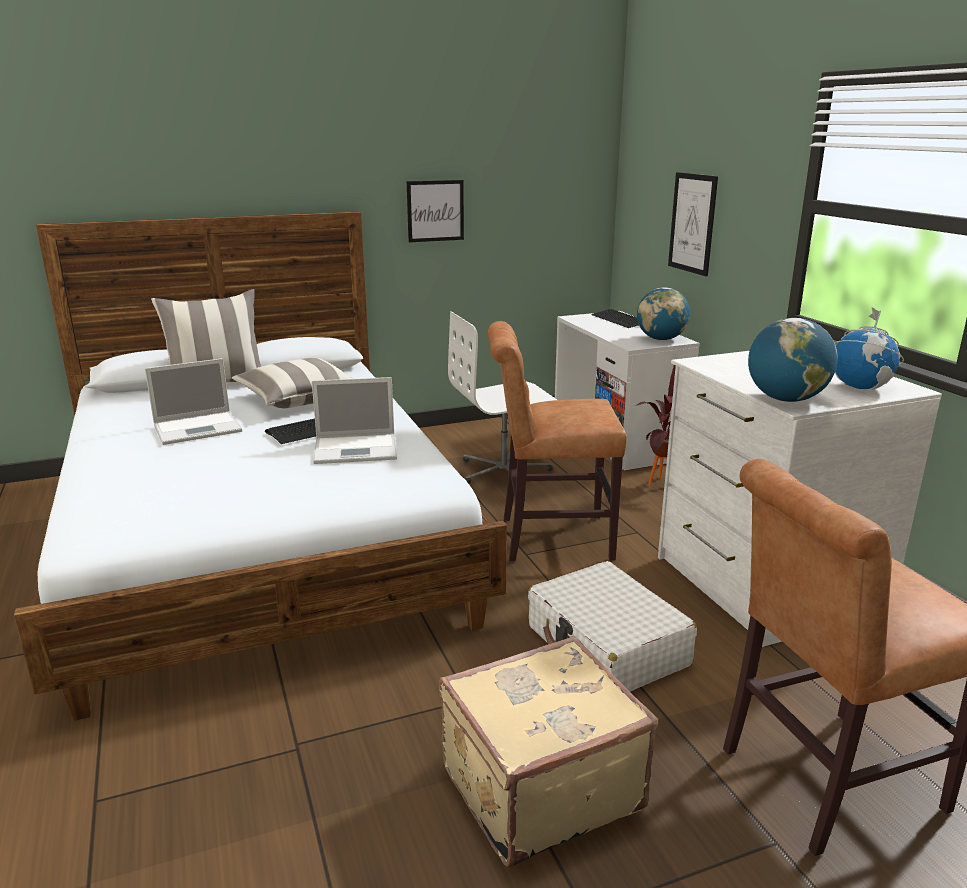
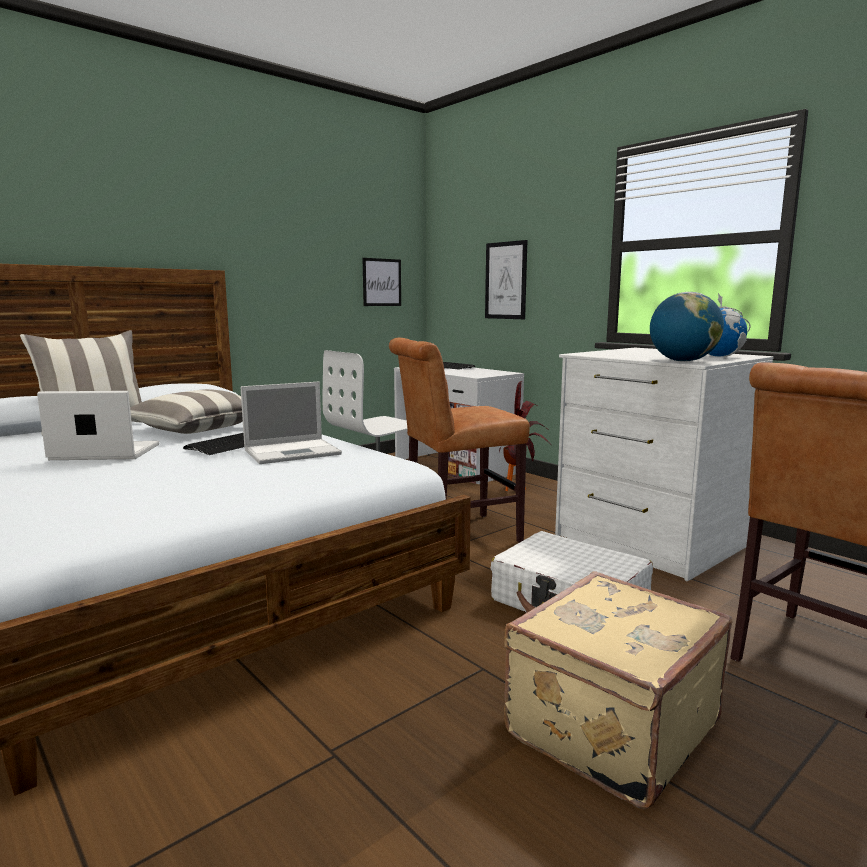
camera: 20 degrees left, 10 degrees down
laptop [145,358,242,445] -> laptop turned 135 degrees counterclockwise [37,391,159,460]
picture [407,180,464,242] -> picture moved to [363,258,401,306]
globe [637,287,690,340] -> none

